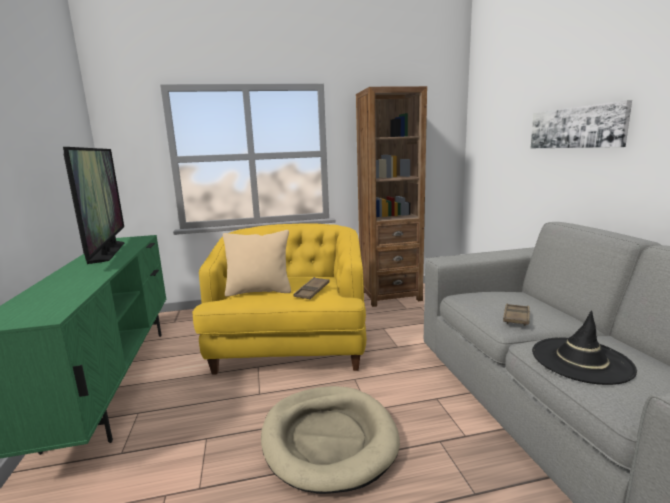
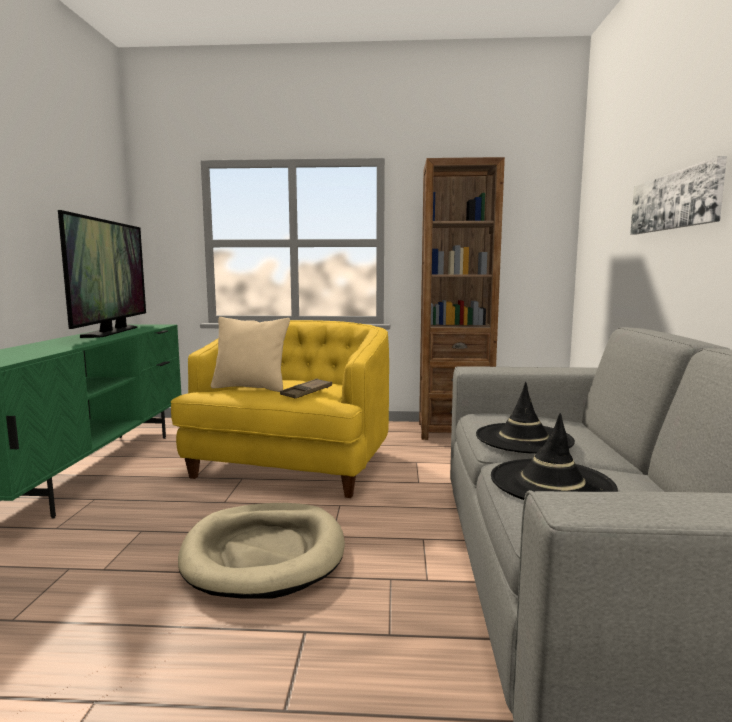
camera: 15 degrees right, 5 degrees down
brown tray [503,304,530,326] -> black hat [476,382,575,454]

